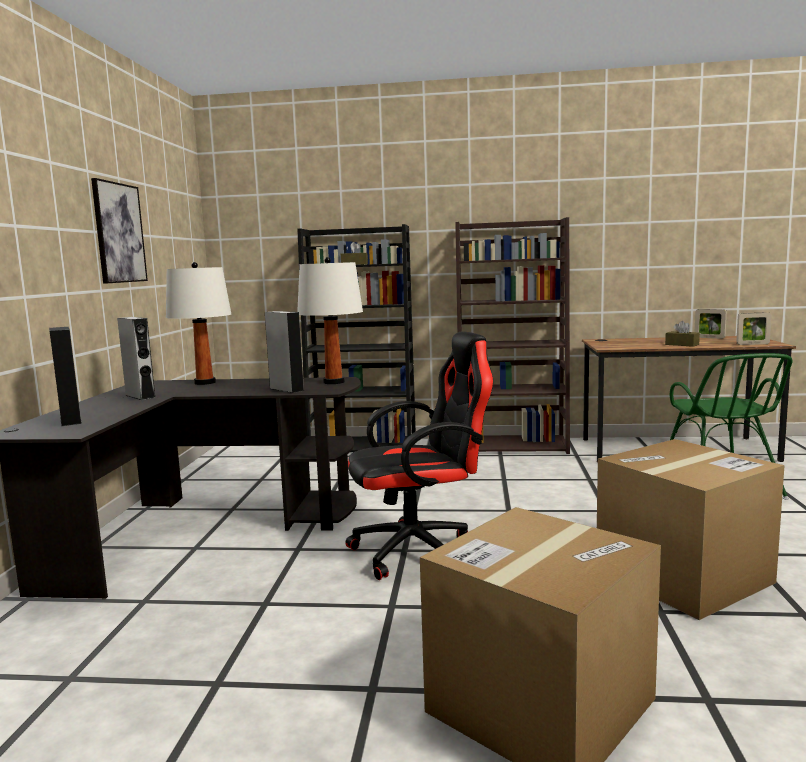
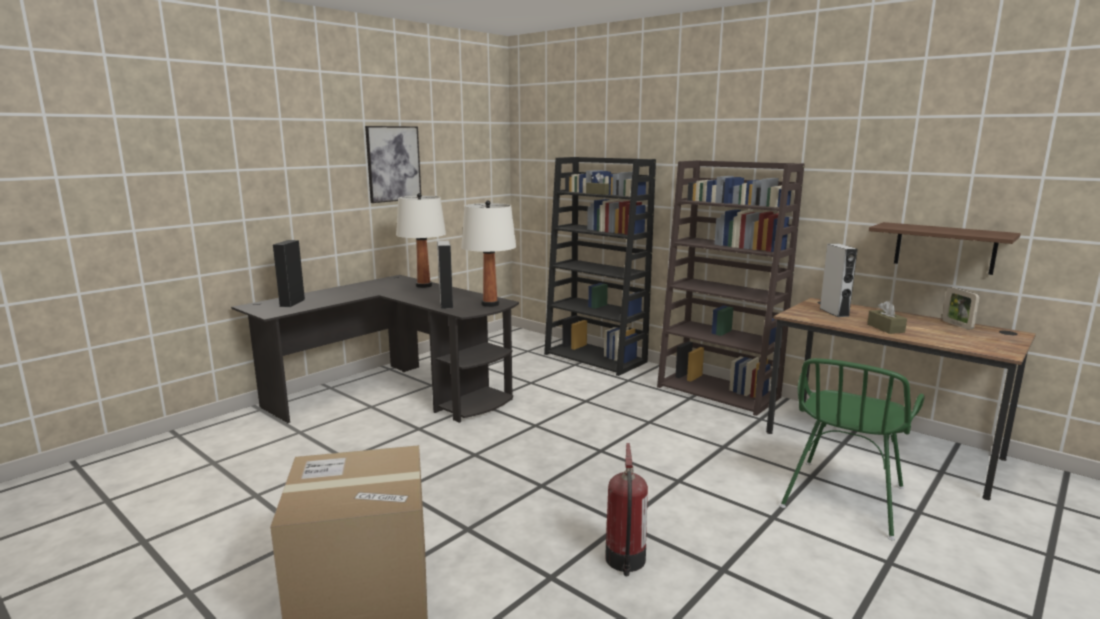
camera: 35 degrees right, 5 degrees up
grey speaker [117,317,156,400] -> grey speaker moved to [820,244,858,317]
black office chair [345,332,493,580] -> none
cardboard box [597,439,785,620] -> fire extinguisher [605,443,648,576]
picture frame [736,312,772,345] -> none
none -> brown shelf [869,222,1021,275]

